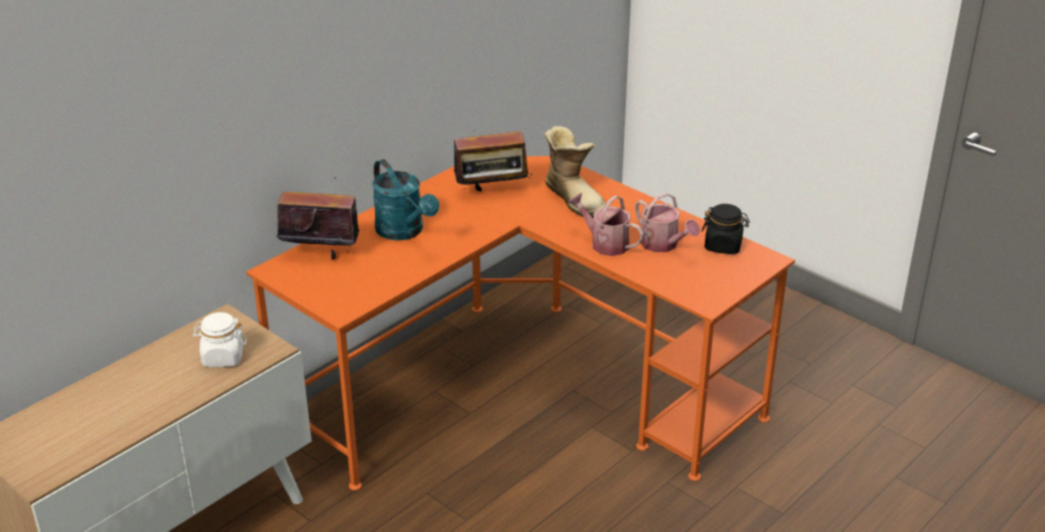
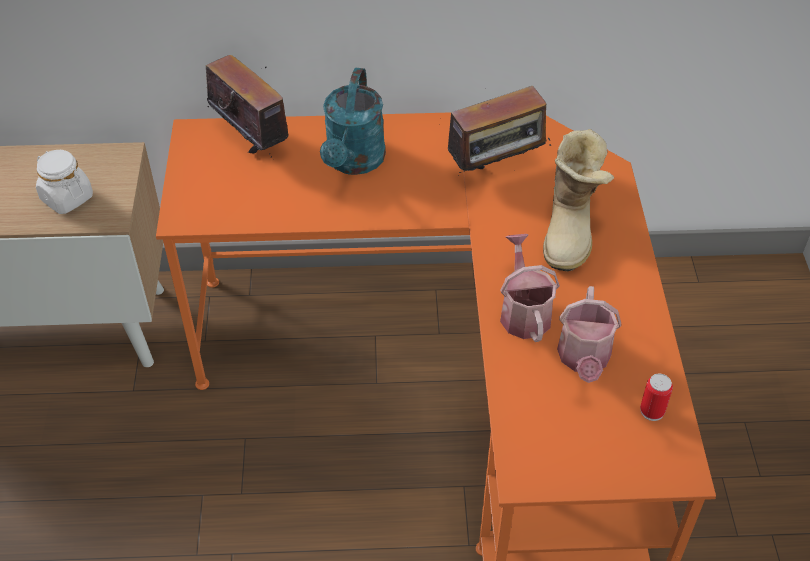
camera: 45 degrees right, 15 degrees up
radio [454,130,532,196] -> radio turned 60 degrees counterclockwise [439,86,551,173]
black jar [702,204,750,254] -> can [640,374,673,421]

